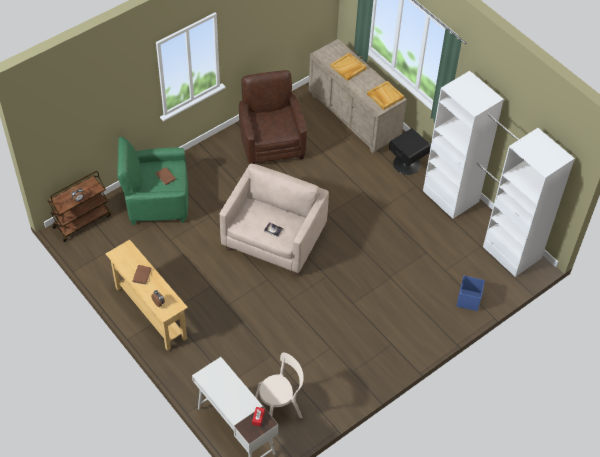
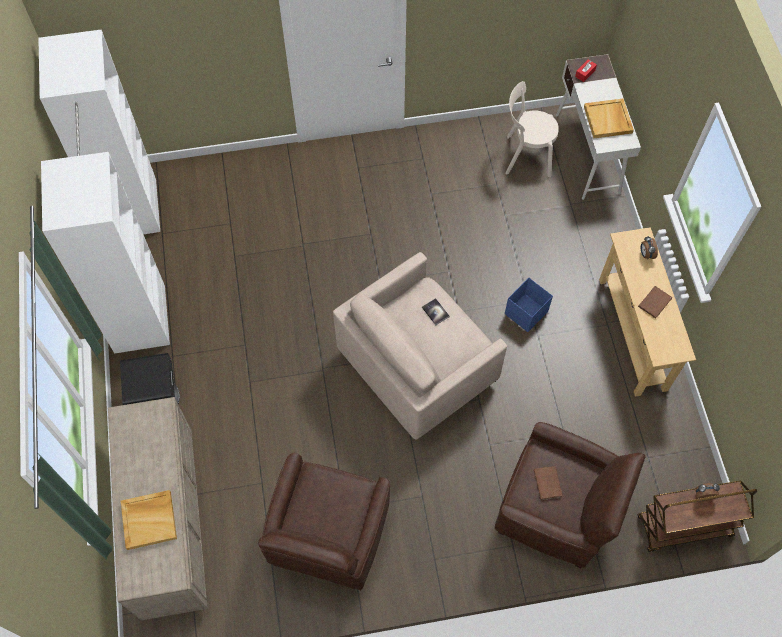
camera: 150 degrees left, 10 degrees up
green armchair [117,137,188,225] -> brown armchair [495,422,645,568]
beige tray [367,81,404,110] -> beige tray moved to [584,99,634,138]
blue storage box [457,275,485,311] -> blue storage box moved to [505,278,553,332]

